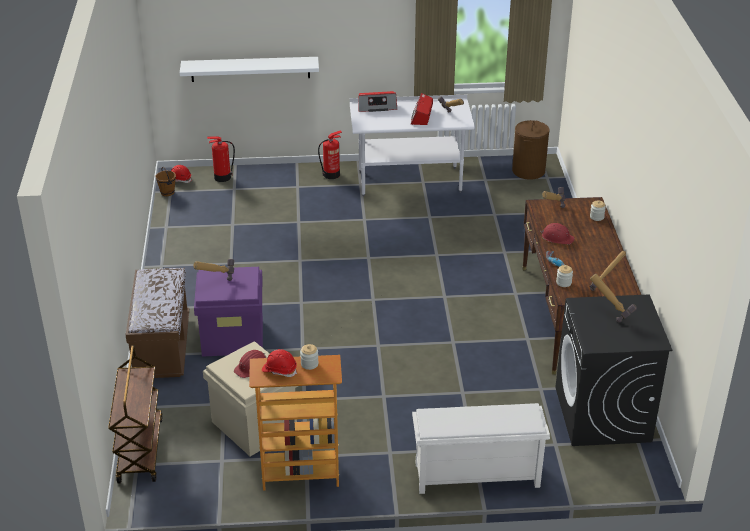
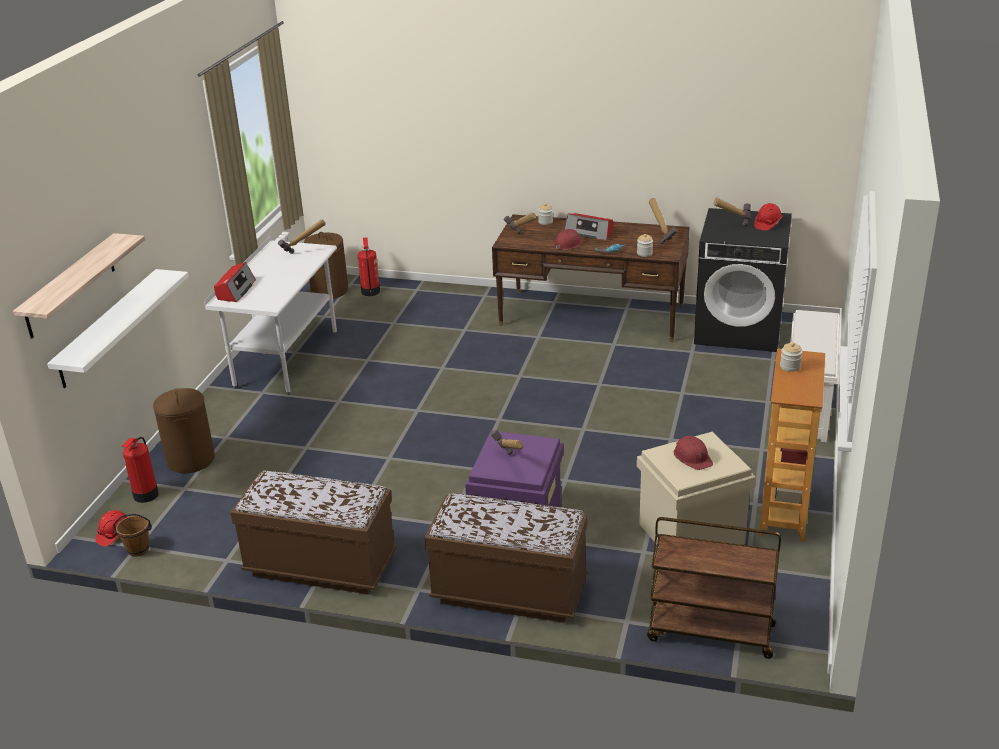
camera: 70 degrees left, 5 degrees down
red hard hat [262,349,297,377] -> red hard hat moved to [754,203,782,231]
fire extinguisher [318,130,342,179] -> fire extinguisher moved to [358,237,380,296]
radio [411,93,433,125] -> radio moved to [565,213,613,241]
none -> shelf [13,233,145,339]
none -> brown laundry basket [153,388,215,473]
none -> brown bench [230,471,397,594]

